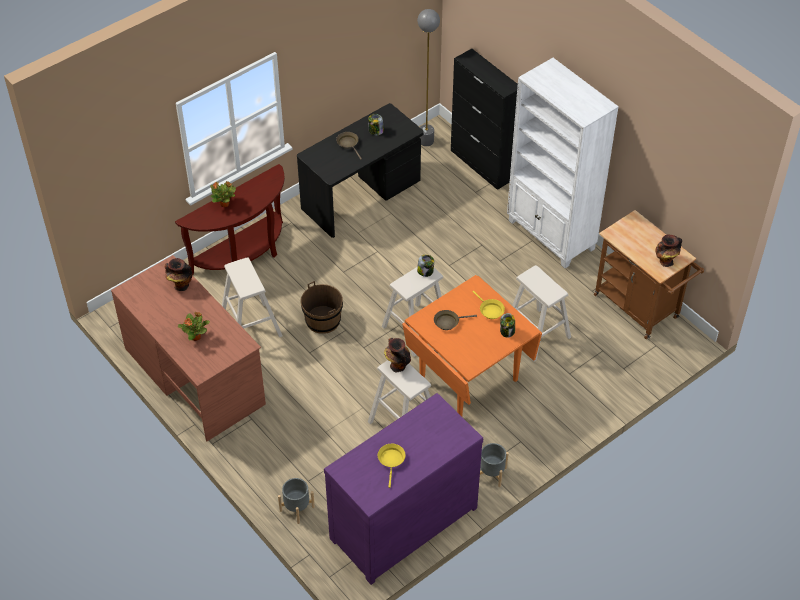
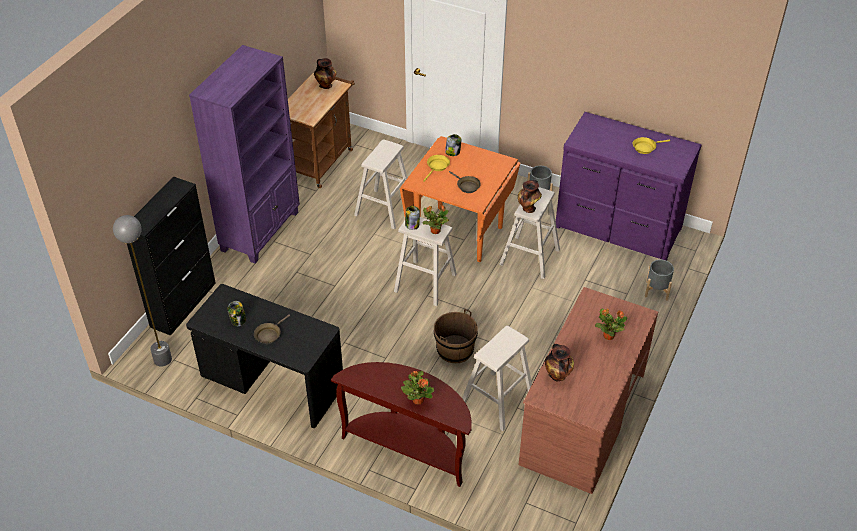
camera: 115 degrees left, 5 degrees down
white bookcase [507,58,619,268] -> purple bookcase [189,45,300,263]
none -> potted plant [422,205,449,234]

